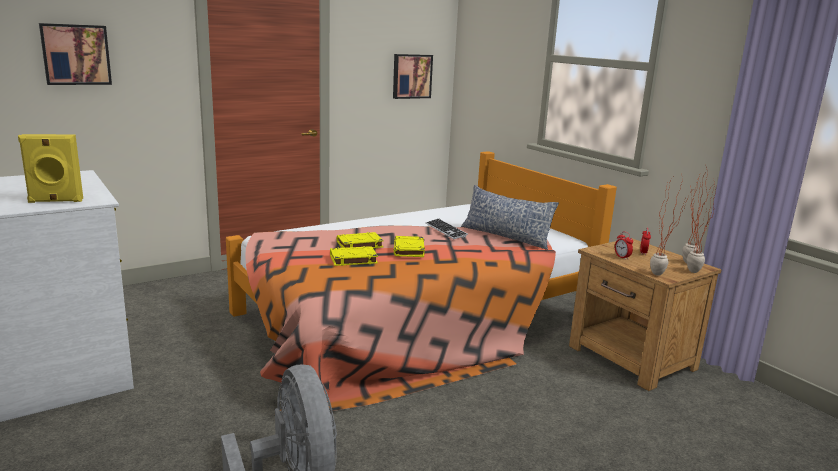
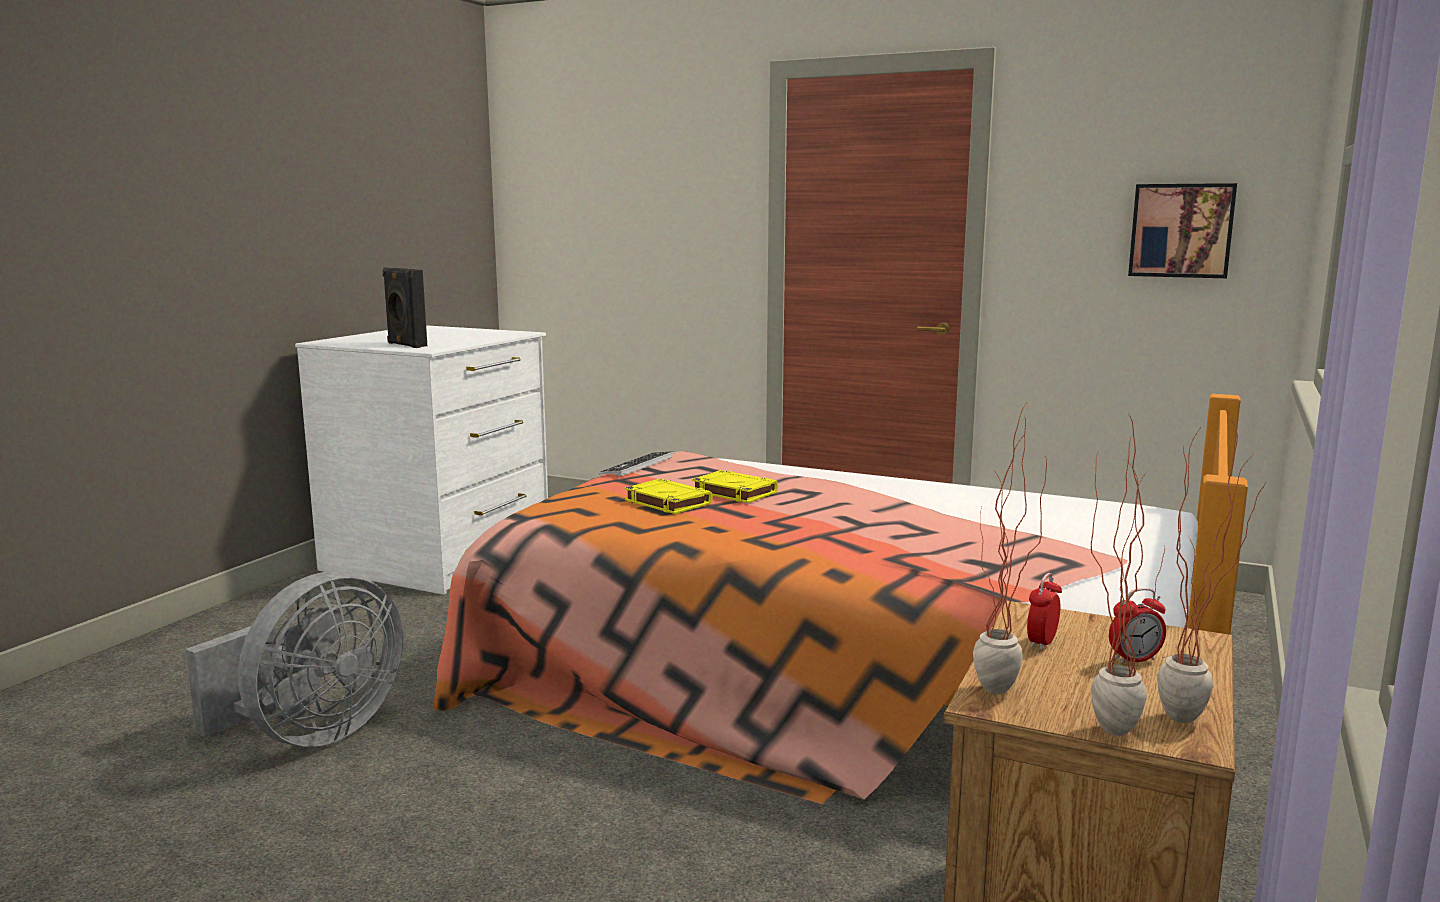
camera: 60 degrees right, 5 degrees down
yellow speaker [18,134,83,203] -> black speaker [383,267,427,348]
picture [39,23,112,85] -> none
yellow book [393,236,425,257] -> none
keyboard [426,219,468,239] -> keyboard moved to [598,452,674,477]
pillow [461,185,559,250] -> none

